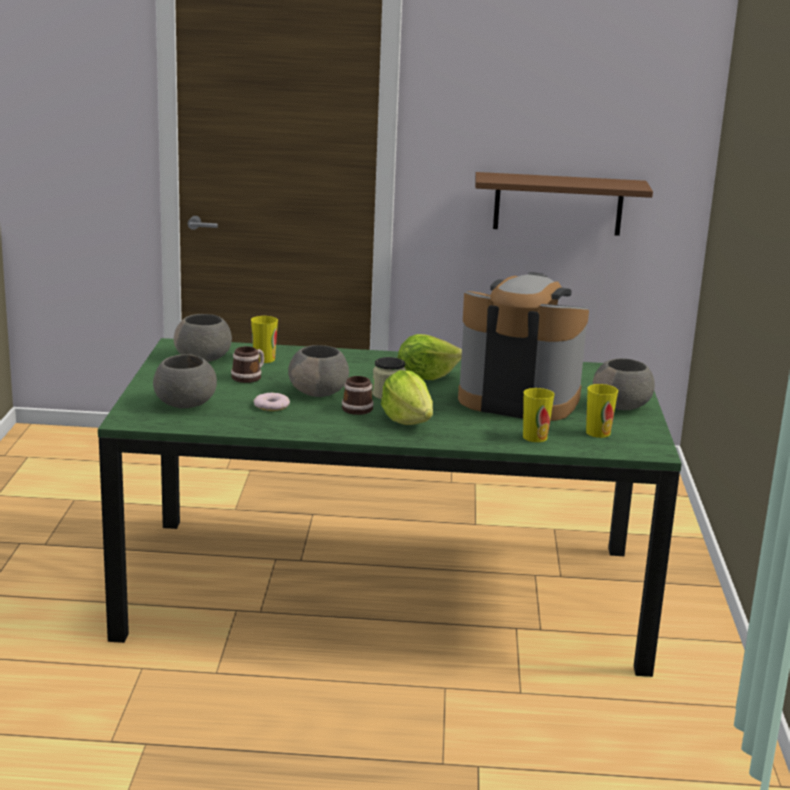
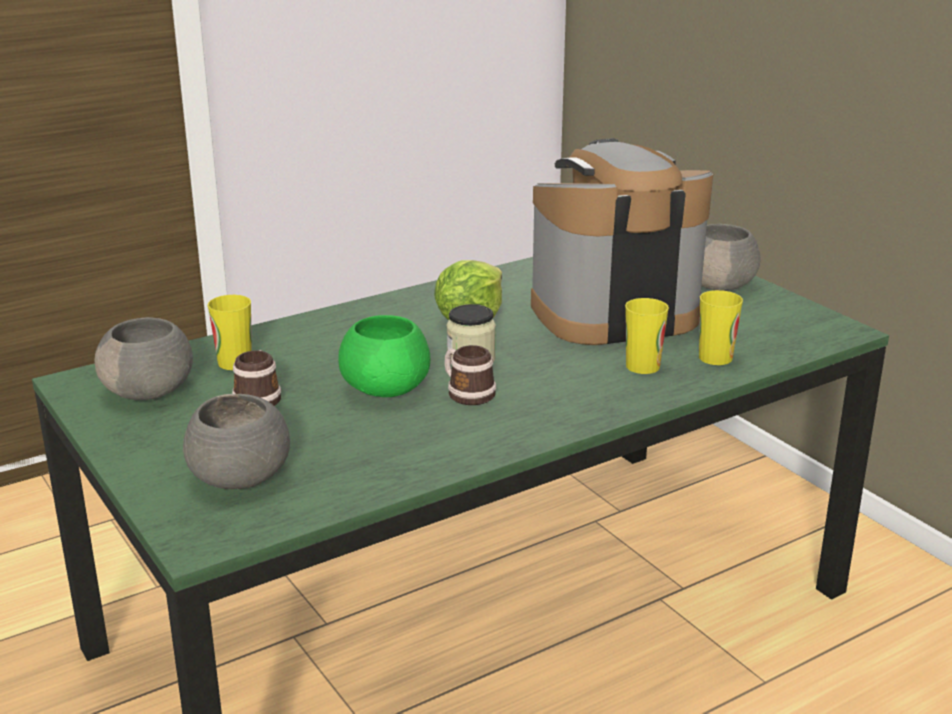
camera: 35 degrees left, 5 degrees up
donut [253,393,290,411] -> none
grey bowl [288,345,349,397] -> green bowl [338,315,430,397]
lettuce [381,370,433,425] -> none
brown shelf [475,172,653,236] -> none
cup [586,384,618,438] -> cup moved to [625,298,669,374]

